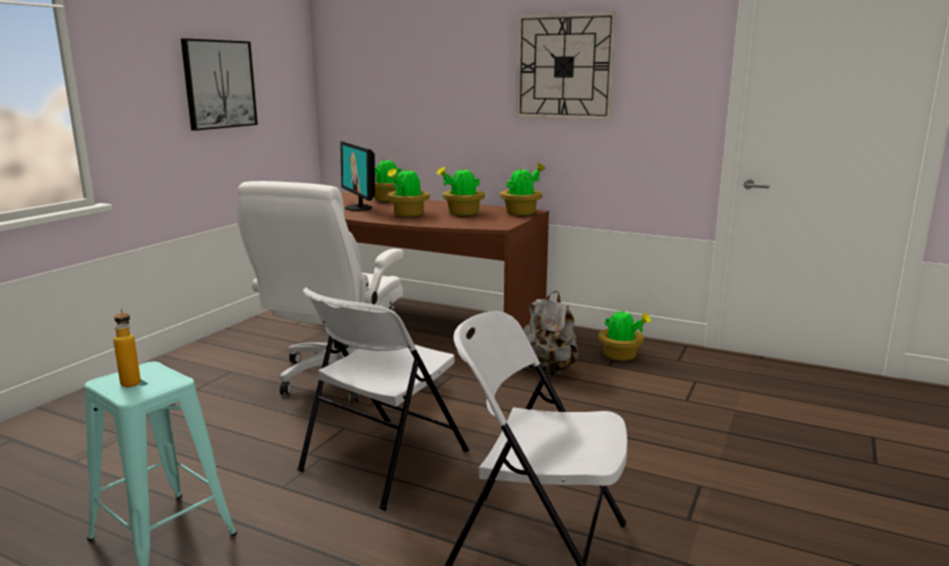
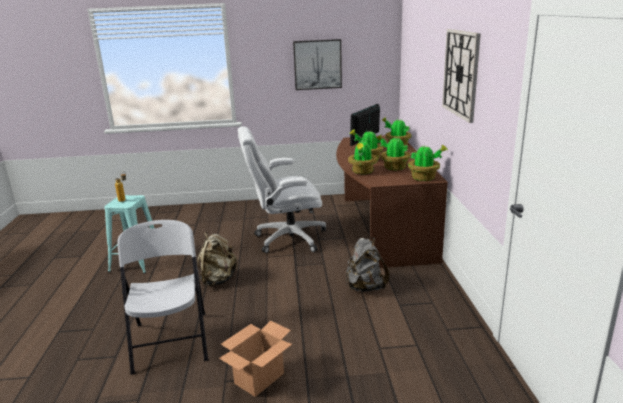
camera: 60 degrees right, 5 degrees up
white chair [297,287,469,511] -> beige backpack [197,232,238,286]
potted plant [598,309,651,361] -> potted plant moved to [348,141,378,174]
none -> cardboard box [219,321,292,397]

